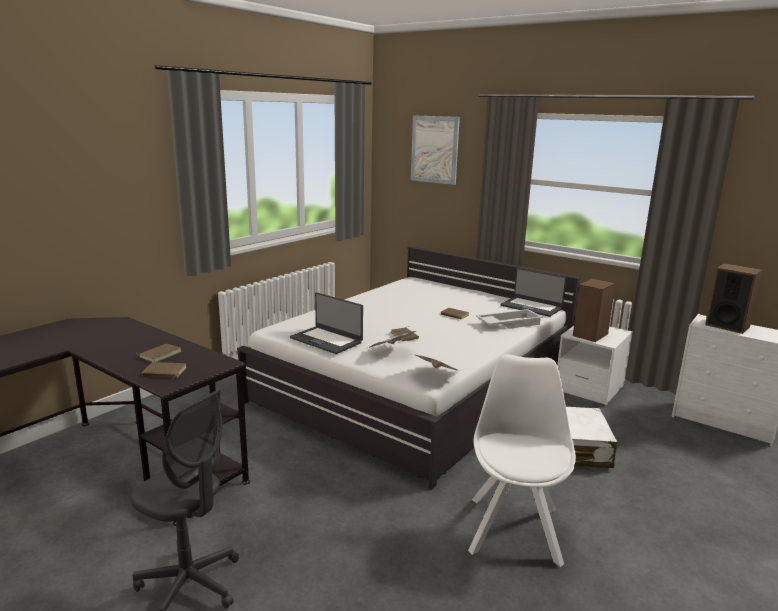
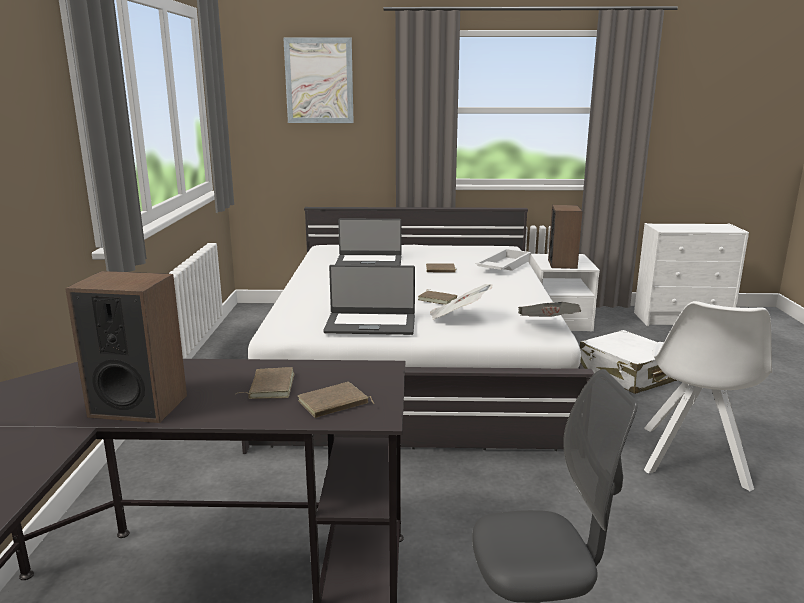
camera: 35 degrees left, 0 degrees up
white chair [468,354,576,567] -> white chair turned 135 degrees counterclockwise [644,301,772,491]
laptop [501,268,566,317] -> laptop moved to [335,219,401,265]
speaker [705,263,763,334] -> speaker moved to [65,271,187,423]

